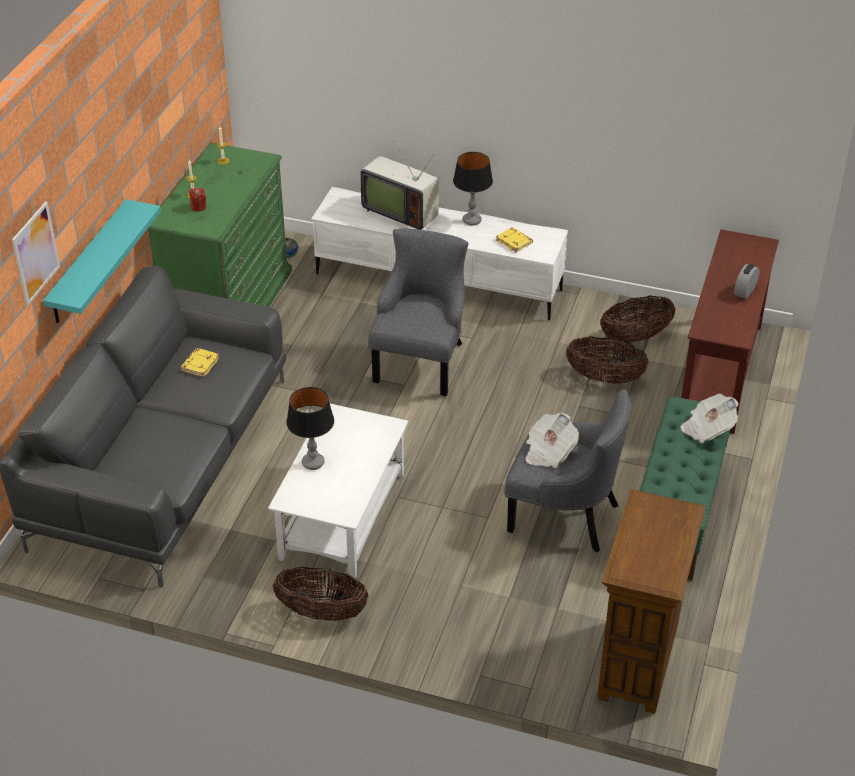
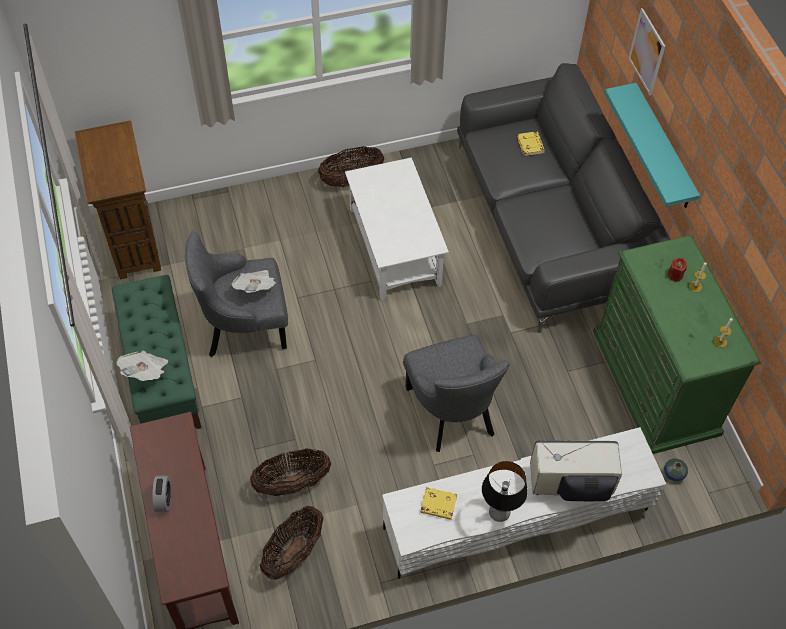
camera: 145 degrees right, 15 degrees up
yellow book [181,348,219,377] -> yellow book moved to [517,131,545,156]
table lamp [286,387,334,470] -> none

